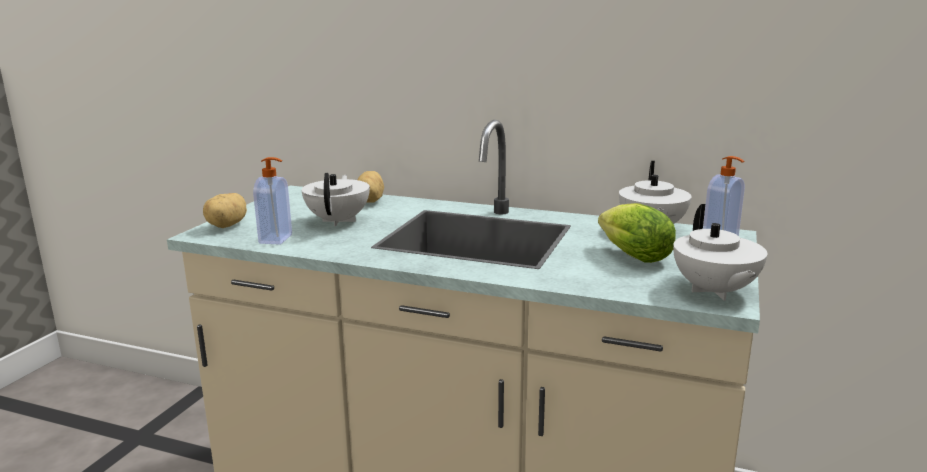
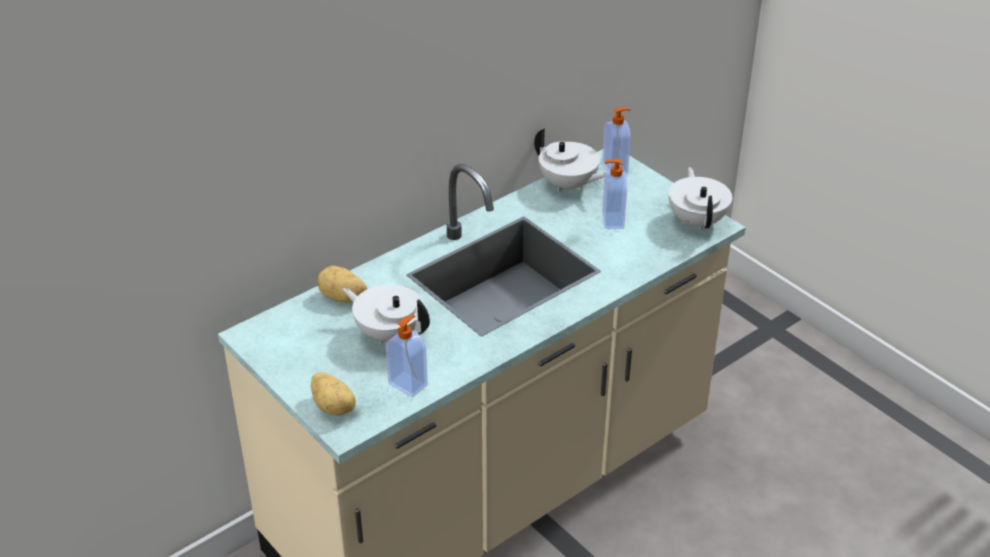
camera: 60 degrees left, 20 degrees up
lettuce [598,203,676,263] -> soap dispenser [602,159,627,229]
white teapot [673,204,768,301] -> white teapot turned 120 degrees counterclockwise [668,167,732,230]

